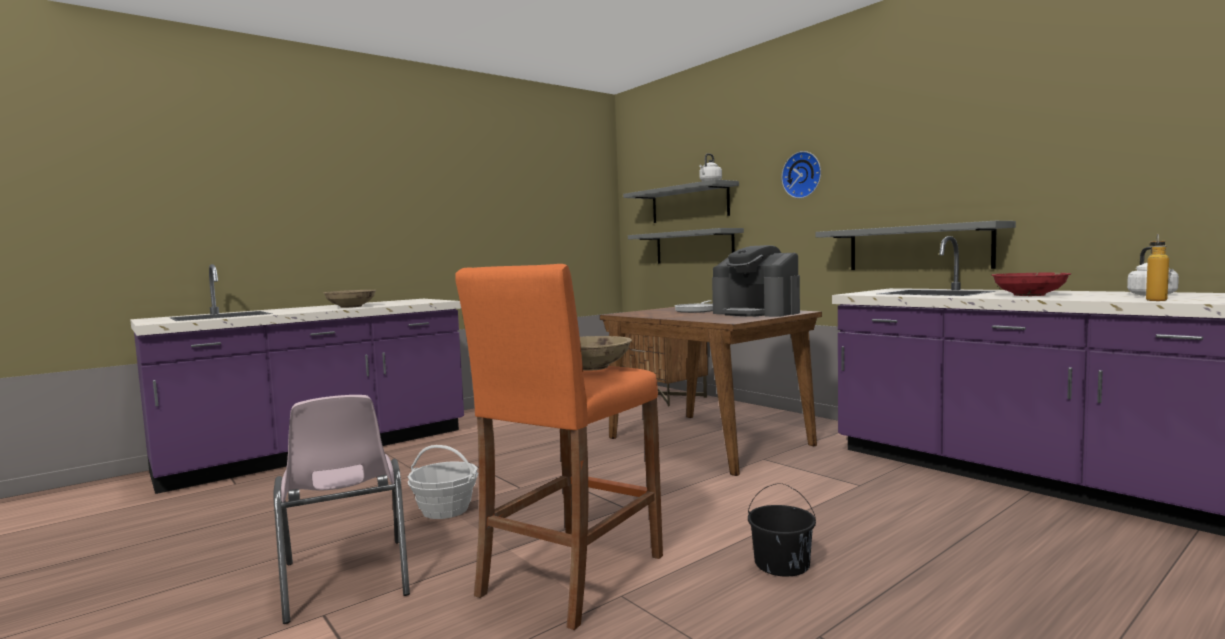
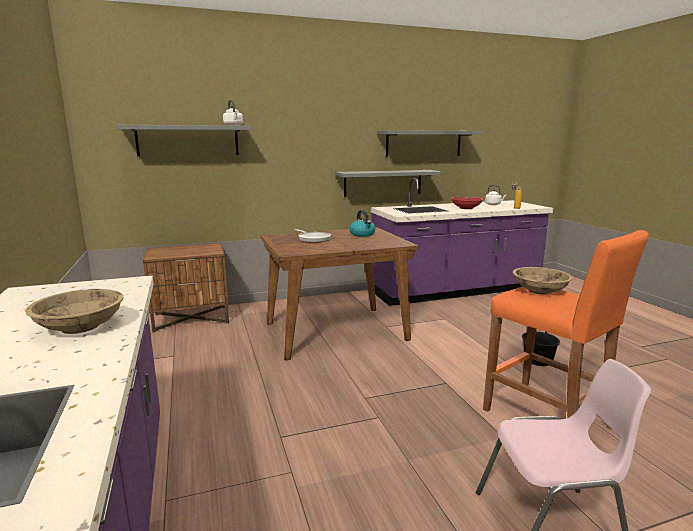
camera: 70 degrees left, 10 degrees up
basket [408,445,478,519] -> none
grey shelf [628,228,744,264] -> grey shelf moved to [378,130,483,157]
coffee machine [712,245,800,317] -> kettle [350,210,376,237]
wall clock [781,151,821,198] -> none

